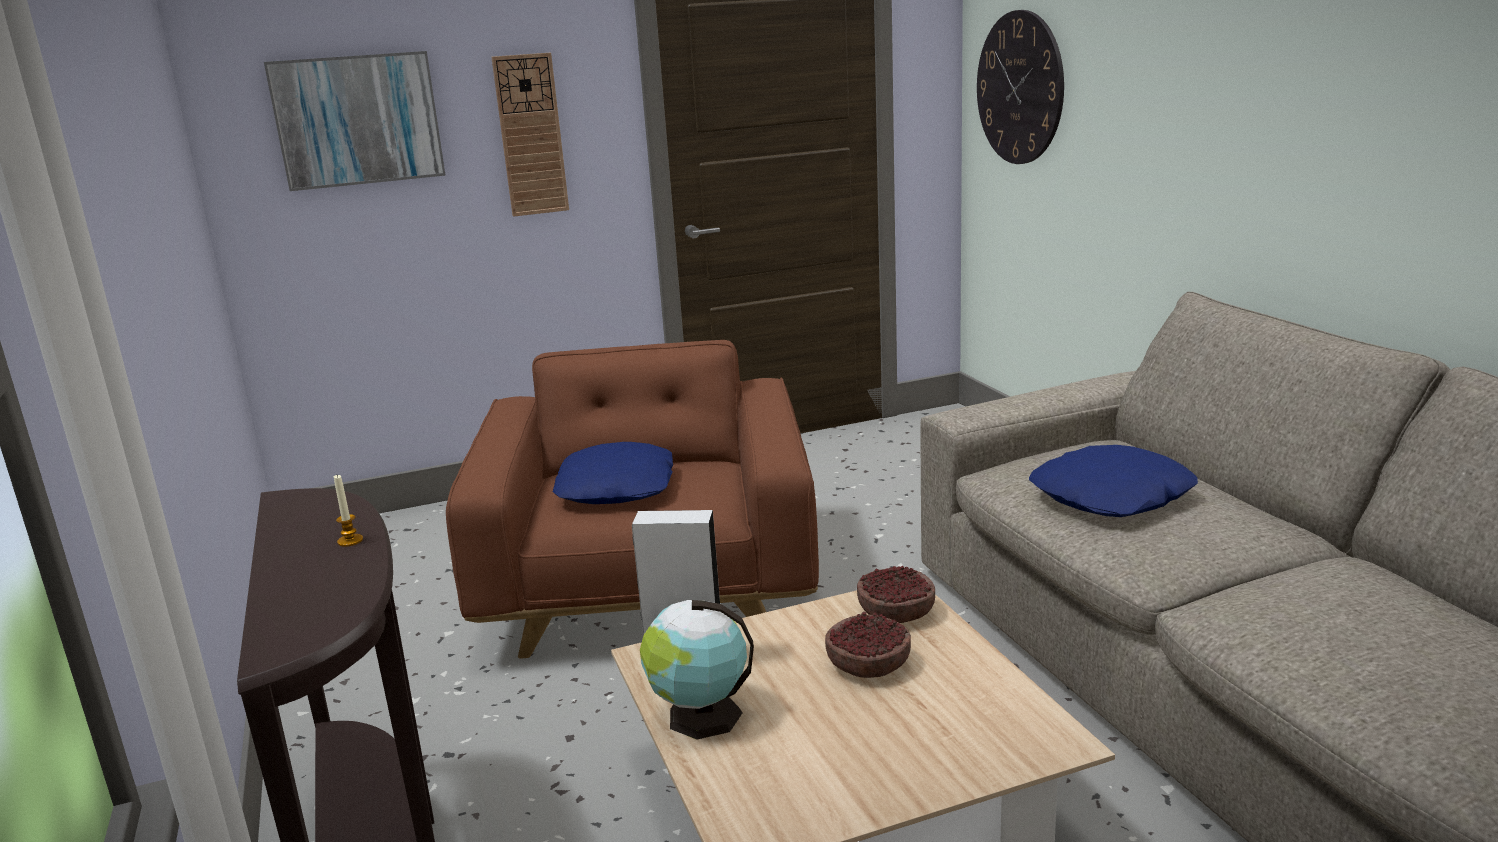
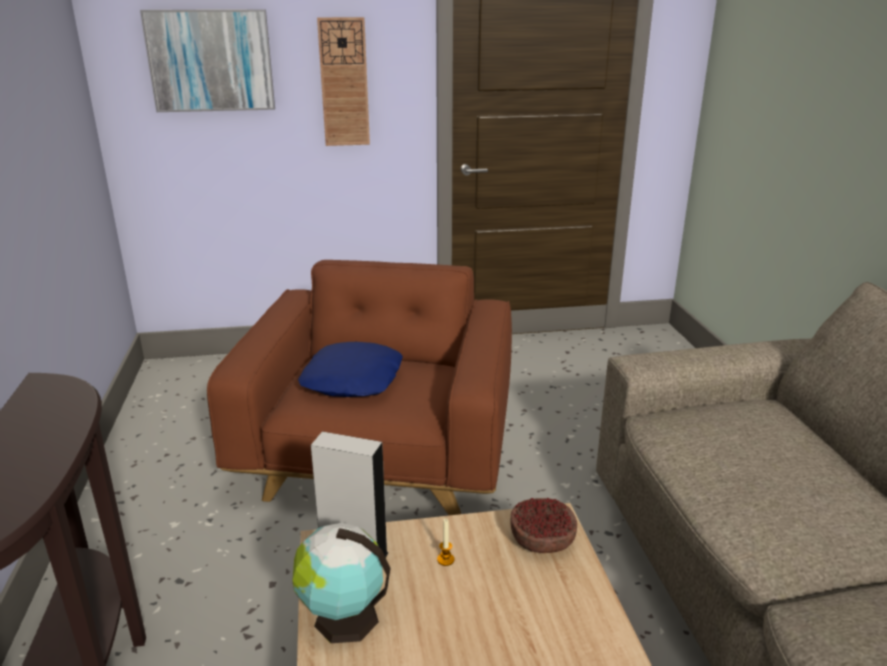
camera: 10 degrees right, 5 degrees up
candle [334,475,363,547] -> candle moved to [437,519,454,566]
bowl [825,611,911,678] -> none
wall clock [977,10,1064,164] -> none
blue pillow [1029,445,1198,517] -> none

